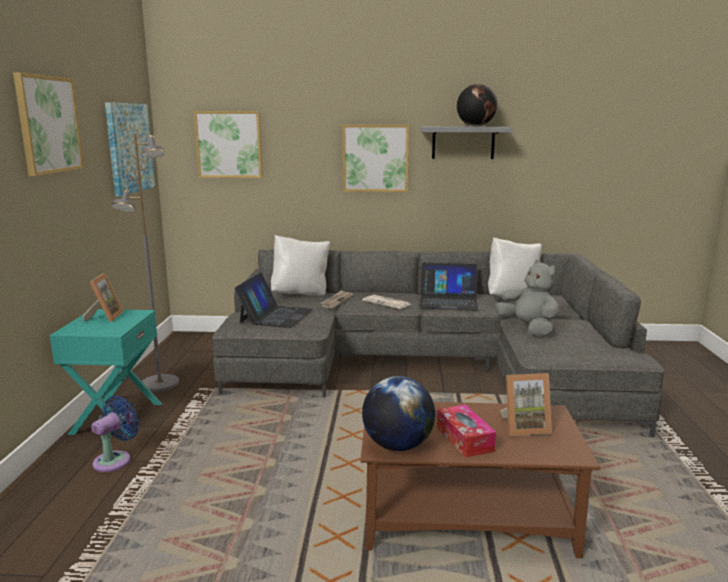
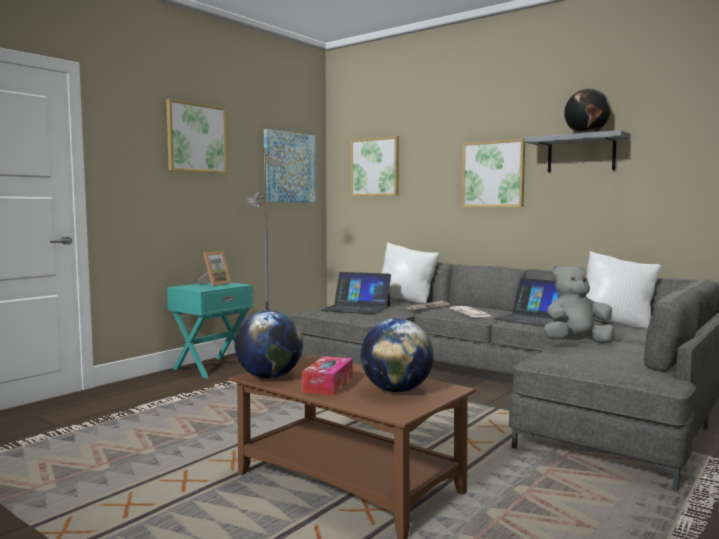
camera: 35 degrees right, 10 degrees down
blue fan [91,396,139,472] -> none
laptop [234,273,313,328] -> laptop turned 60 degrees clockwise [321,272,391,314]
grey plush toy [495,260,559,336] -> grey plush toy turned 105 degrees counterclockwise [544,265,615,344]
picture frame [500,373,552,436] -> globe [361,318,434,392]

